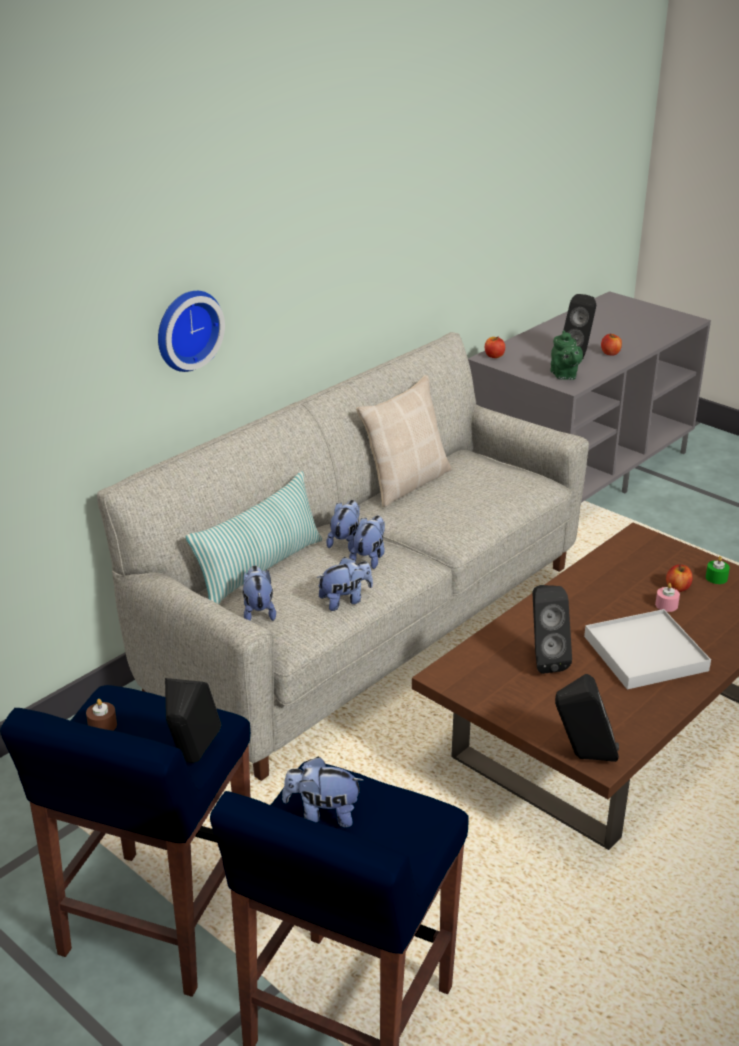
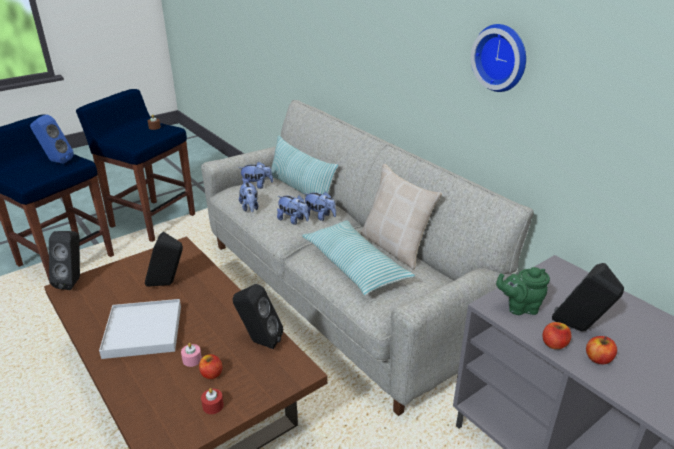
camera: 100 degrees right, 0 degrees up
wall clock [158,291,225,372] -> wall clock moved to [471,24,526,92]
black speaker [165,678,221,763] -> black speaker moved to [233,284,283,349]
plush toy [282,757,364,827] -> blue speaker [30,115,74,164]
apple [485,337,505,358] -> apple moved to [542,322,571,349]
green candle [706,556,730,584] -> red candle [201,388,224,414]
none -> pillow [302,221,415,295]

